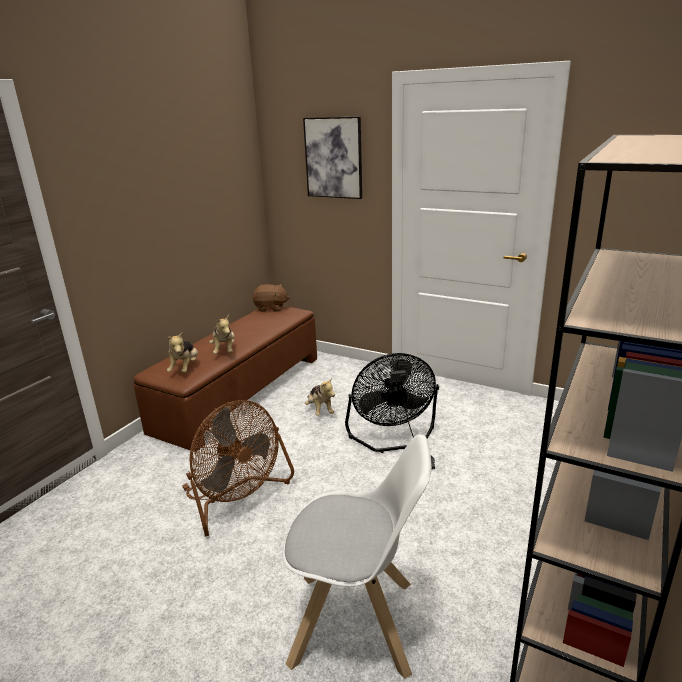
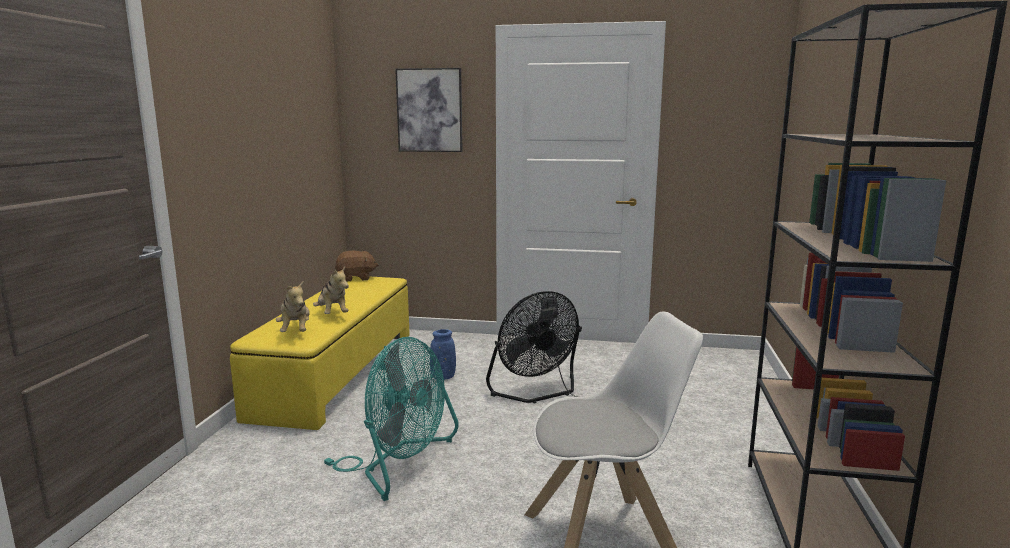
camera: 20 degrees left, 10 degrees down
brown bench [134,306,317,452] -> yellow bench [230,276,410,430]
brown fan [182,400,294,536] -> turquoise fan [324,337,458,501]
plush toy [305,377,335,416] -> blue vase [430,329,456,380]

